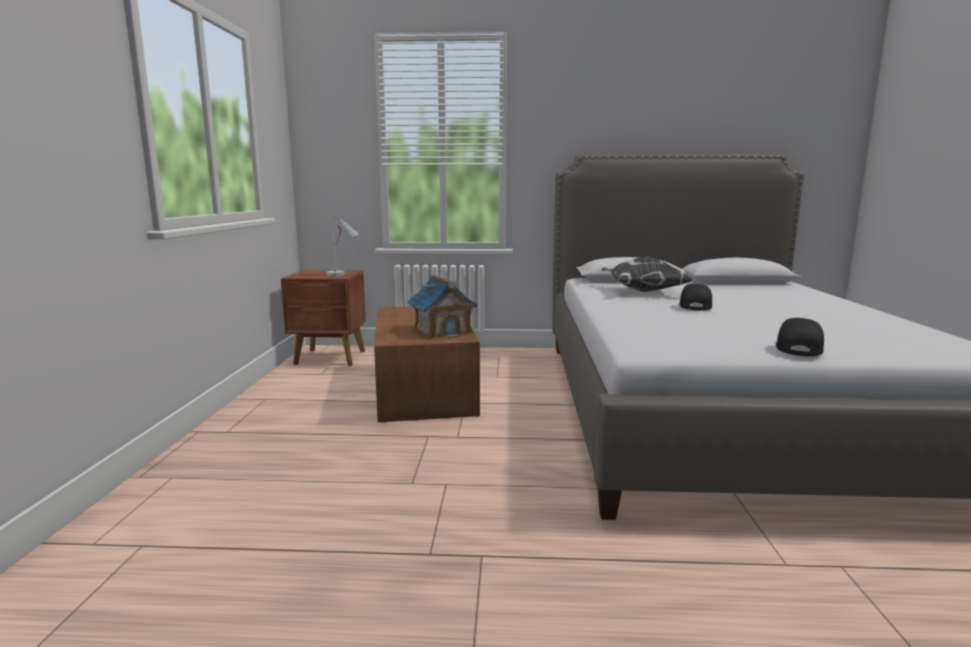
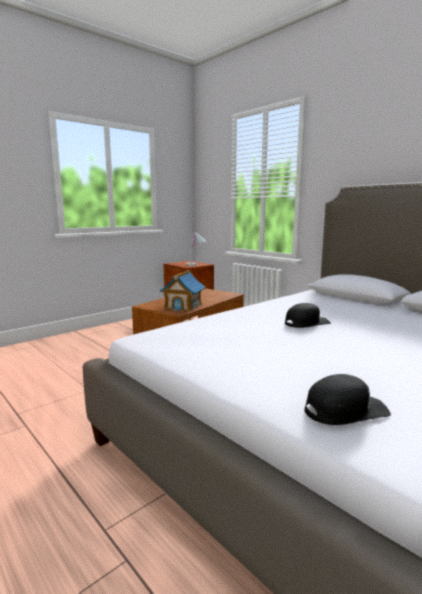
camera: 45 degrees right, 0 degrees up
pillow [601,257,693,292] -> none
black cap [776,318,824,356] -> black cap moved to [304,374,391,425]

